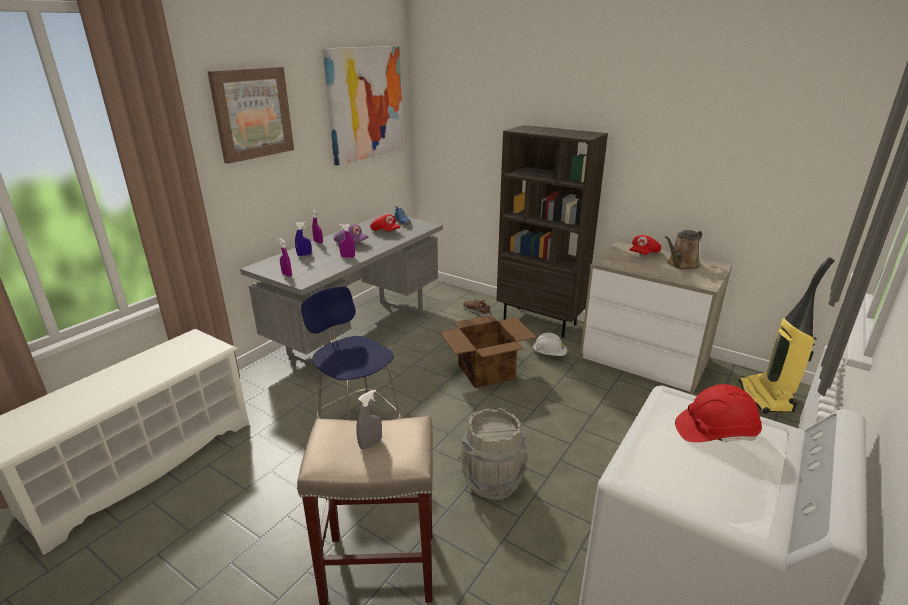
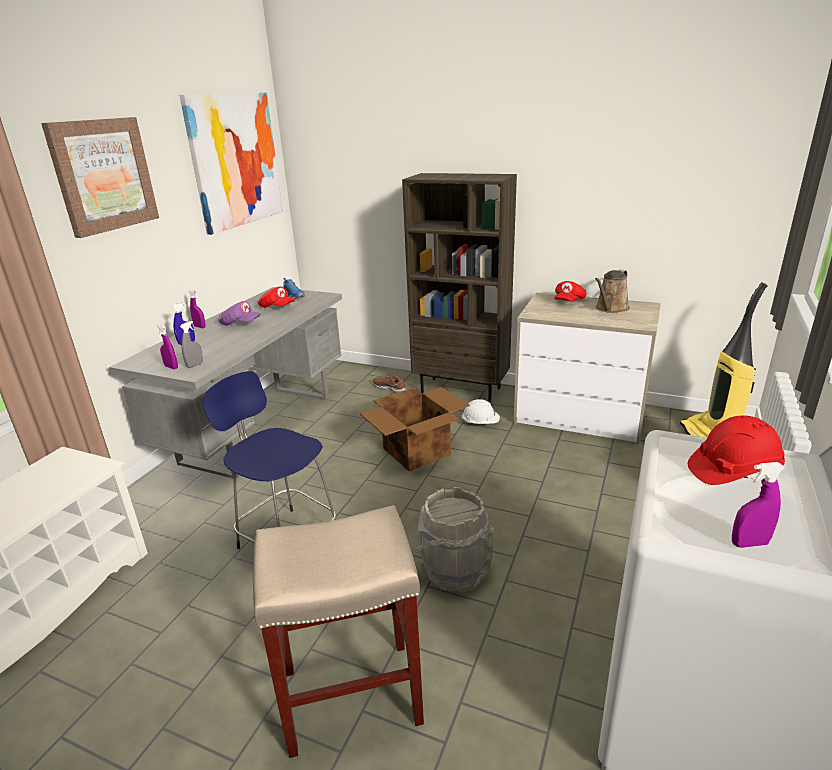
camera: 10 degrees left, 0 degrees up
purple spray bottle [339,224,355,258] -> purple spray bottle moved to [732,462,786,548]
grey spray bottle [356,390,382,450] -> grey spray bottle moved to [180,321,203,368]

